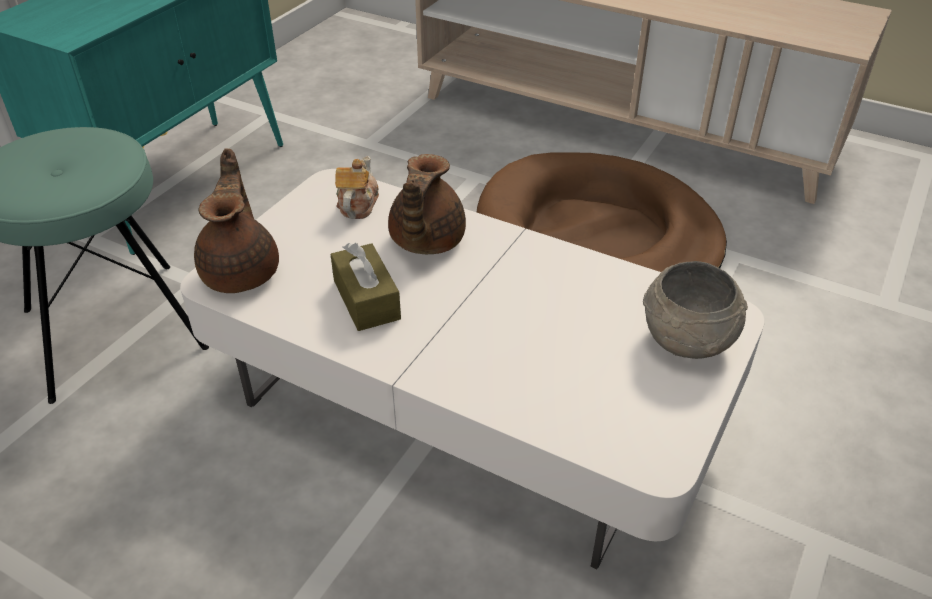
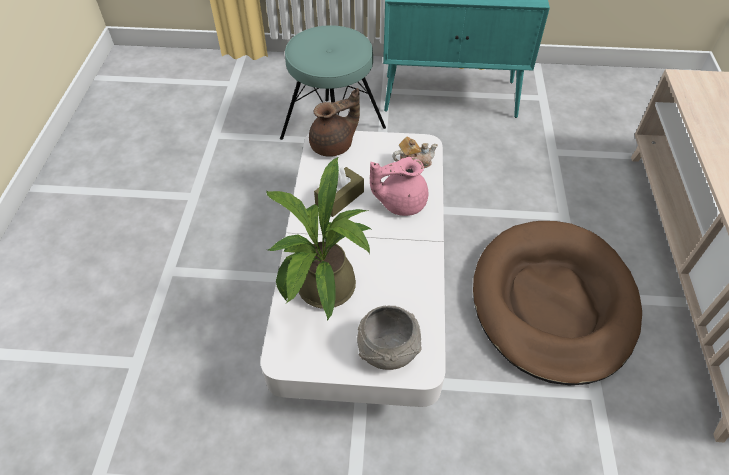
camera: 65 degrees right, 10 degrees up
brown teapot [388,154,466,254] -> pink teapot [370,157,428,216]
none -> potted plant [266,157,371,320]

